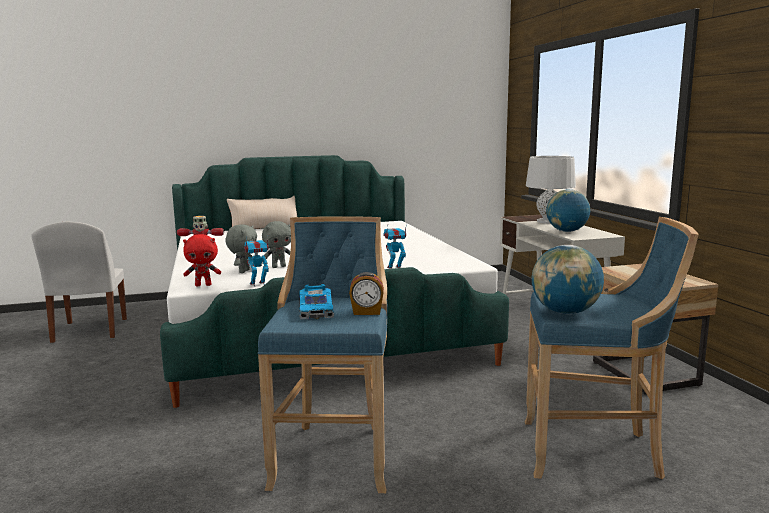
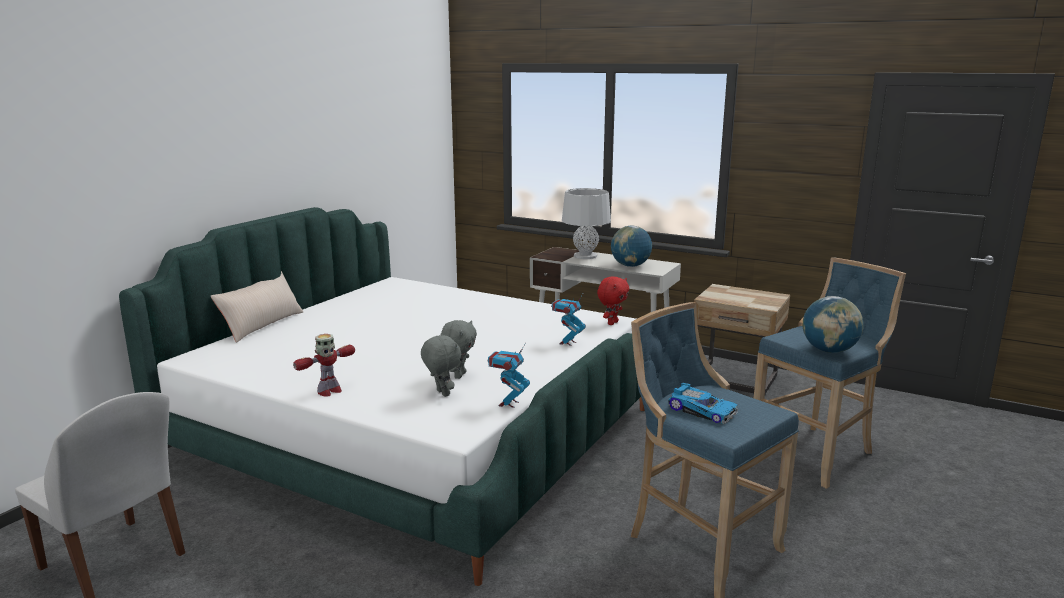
camera: 45 degrees left, 5 degrees up
red plush toy [183,234,221,286] -> red plush toy moved to [597,276,629,325]
alarm clock [349,272,384,315] -> none

